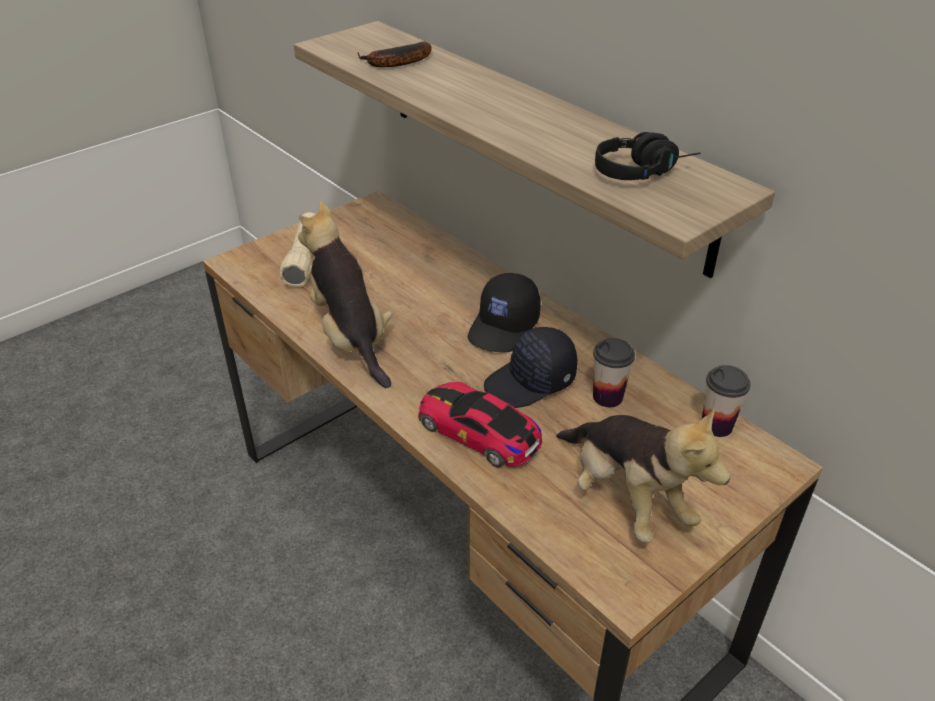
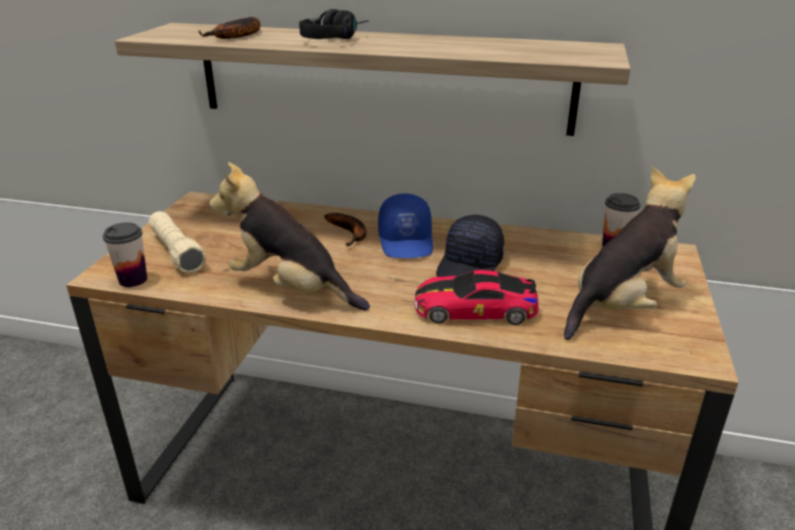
camera: 35 degrees left, 10 degrees down
black cap [468,273,541,353] -> blue cap [378,193,433,258]
plush toy [556,409,731,543] -> plush toy turned 60 degrees counterclockwise [564,166,696,340]
cup [593,338,635,407] -> cup moved to [103,222,147,287]
black headphones [595,132,700,180] -> black headphones moved to [299,9,369,39]
none -> banana [324,213,367,246]

